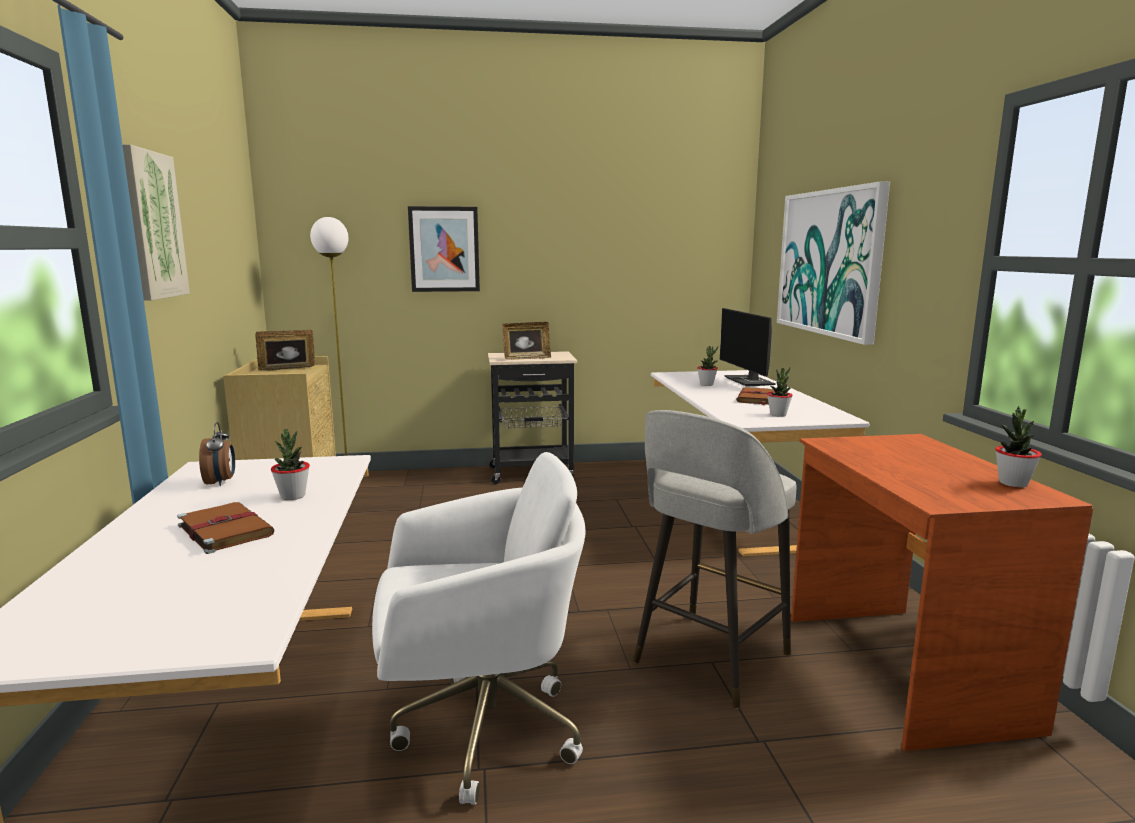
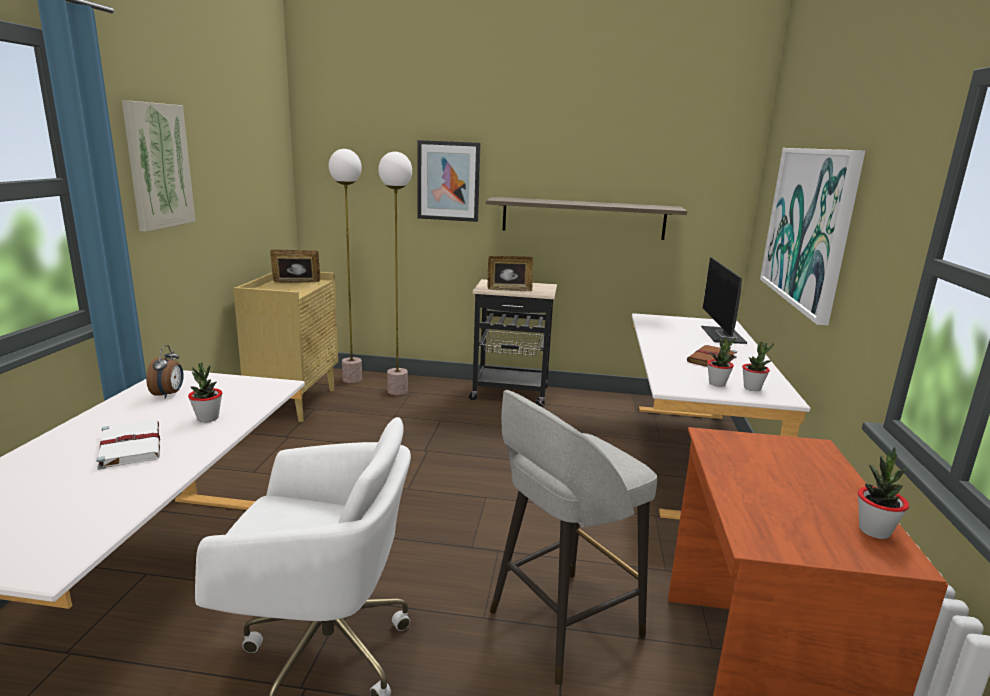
camera: 15 degrees right, 5 degrees up
brown book [177,502,274,554] -> white book [97,420,160,470]
potted plant [697,346,718,386] -> potted plant moved to [742,342,774,391]
none -> floor lamp [378,152,412,395]
none -> shelf [486,197,687,240]

